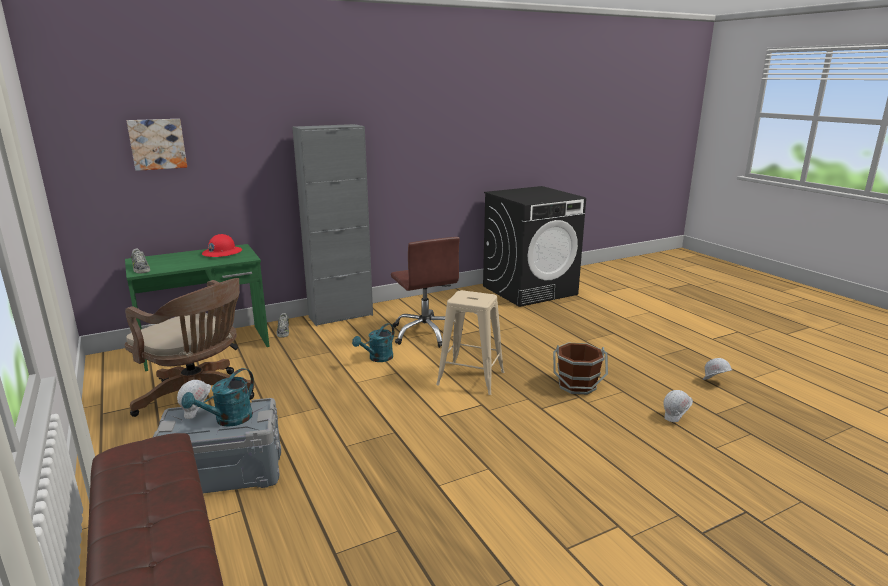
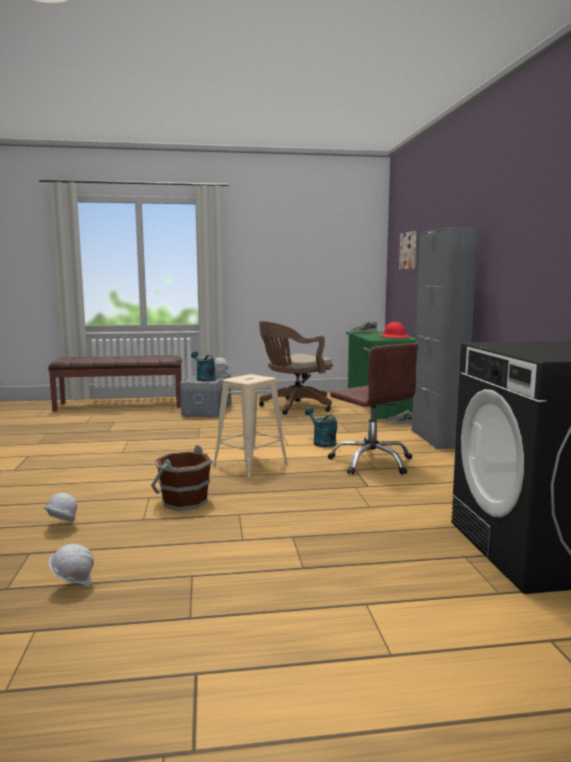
camera: 110 degrees right, 10 degrees down
brown office chair [391,237,463,348] -> brown office chair turned 120 degrees counterclockwise [328,343,418,475]

